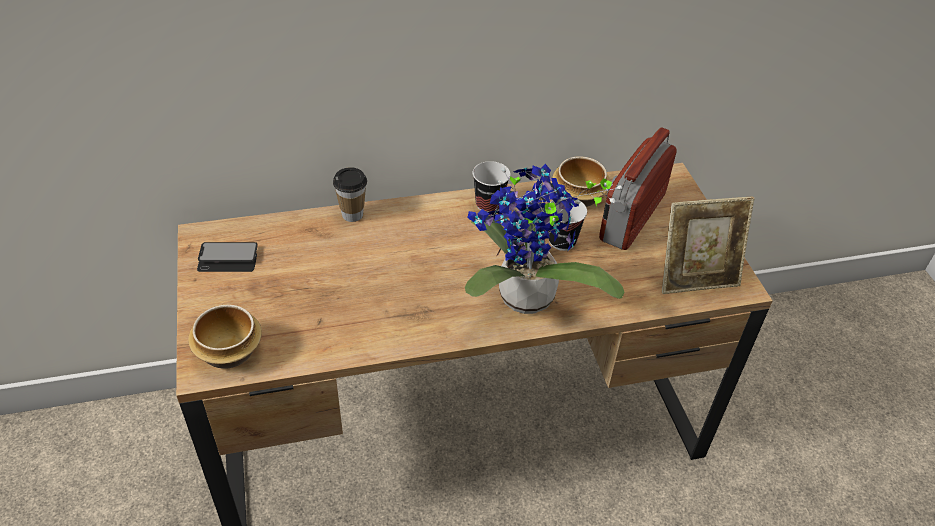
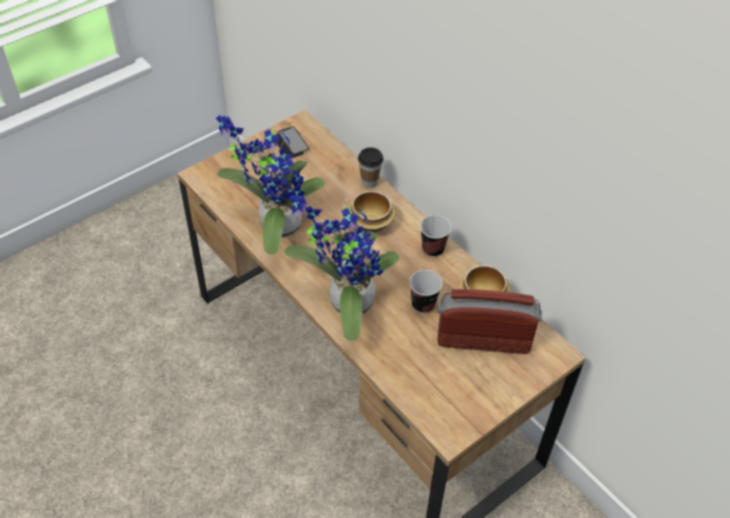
camera: 65 degrees right, 5 degrees up
bowl [188,305,262,369] -> bowl moved to [349,191,395,233]
picture frame [662,196,754,294] -> none
none -> potted plant [216,115,325,254]

